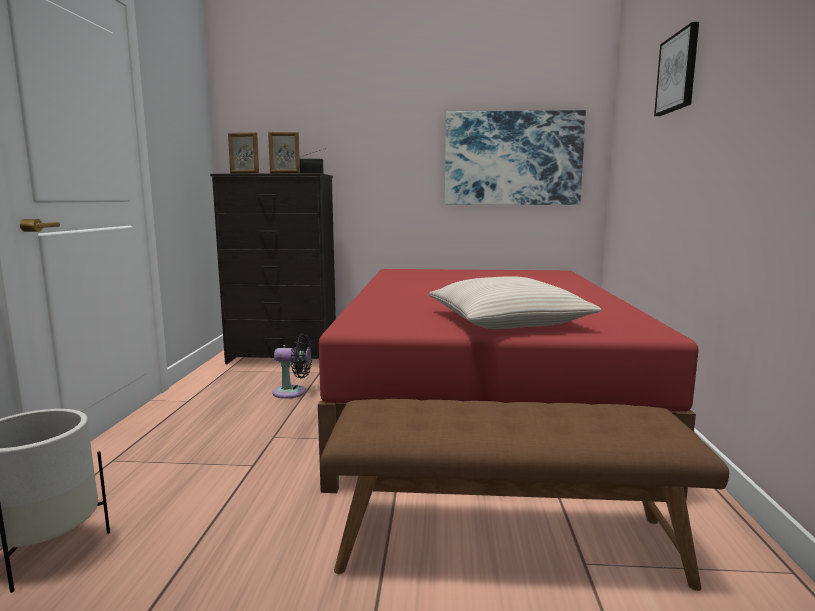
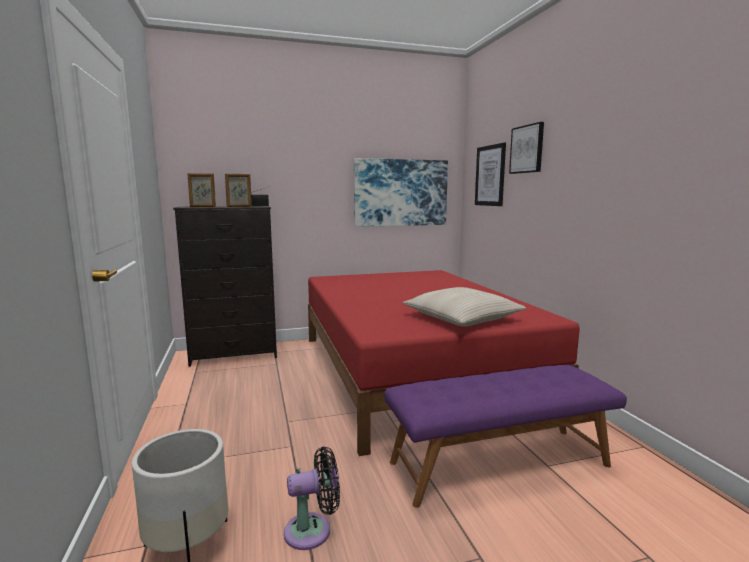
camera: 20 degrees left, 0 degrees up
black fan [272,333,312,399] -> black fan moved to [284,446,340,550]
brown bench [321,399,729,591] -> purple bench [384,365,627,508]
none -> picture [475,142,506,206]

